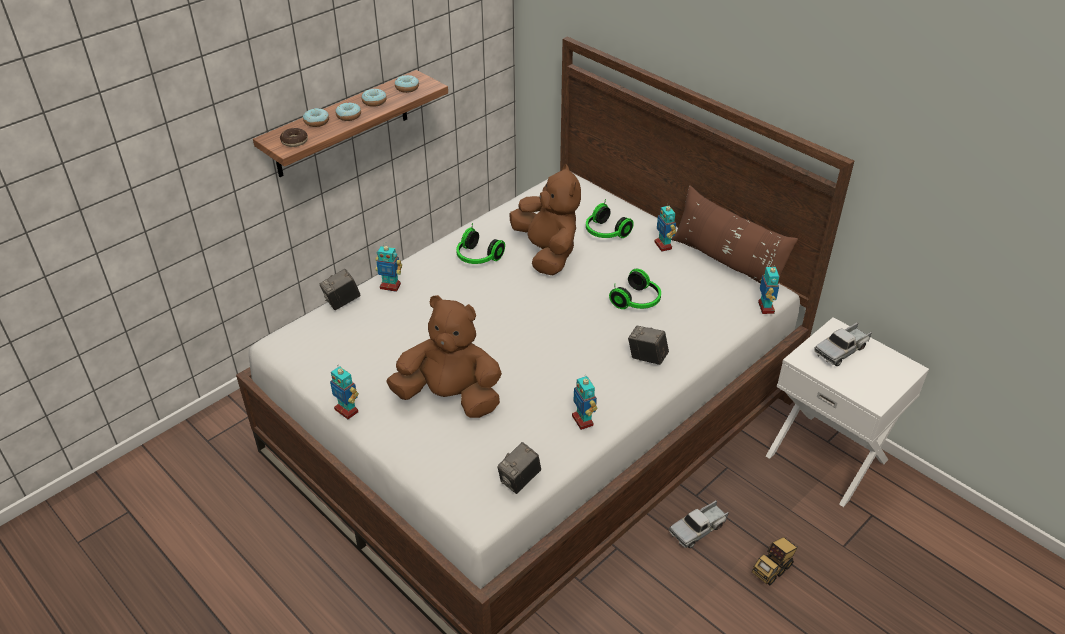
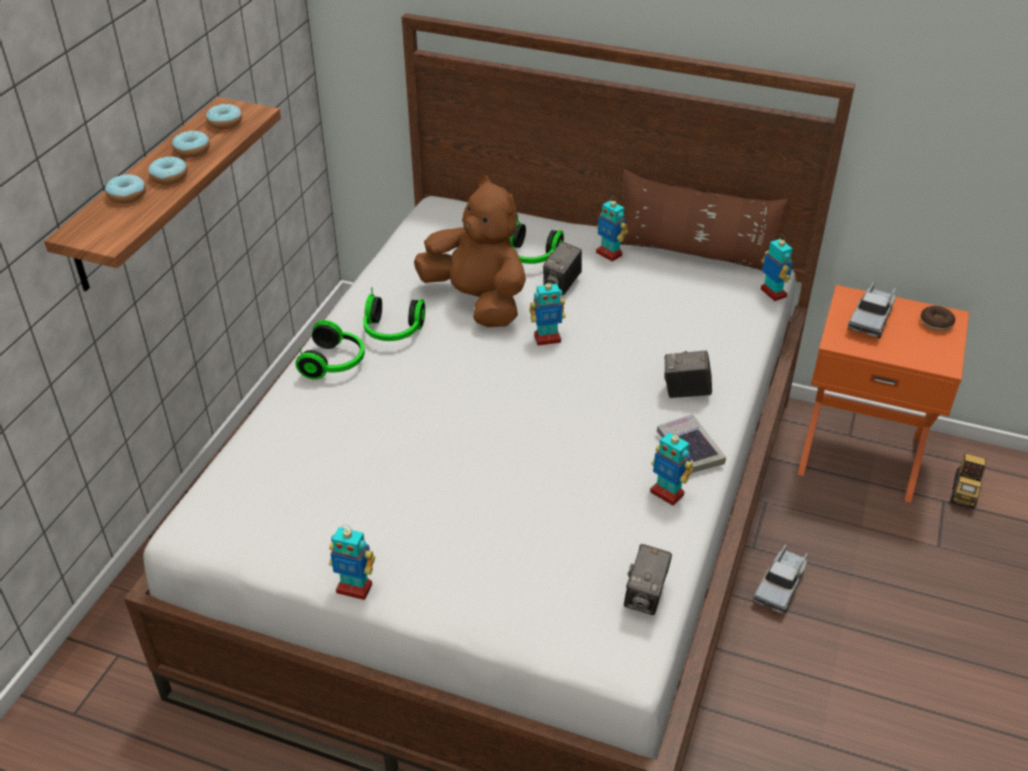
camera: 25 degrees left, 0 degrees up
donut [280,128,308,147] -> donut moved to [920,306,955,331]
camera [320,269,361,310] -> camera moved to [543,241,582,295]
toy robot [376,242,402,292] -> toy robot moved to [530,278,566,346]
brown plush toy [386,295,502,418] -> none
headphones [609,269,661,309] -> headphones moved to [295,320,365,380]
toy truck [752,537,798,585] -> toy truck moved to [950,453,986,508]
white nightstand [766,317,929,507] -> orange nightstand [798,285,969,503]
none -> book [657,414,726,473]

